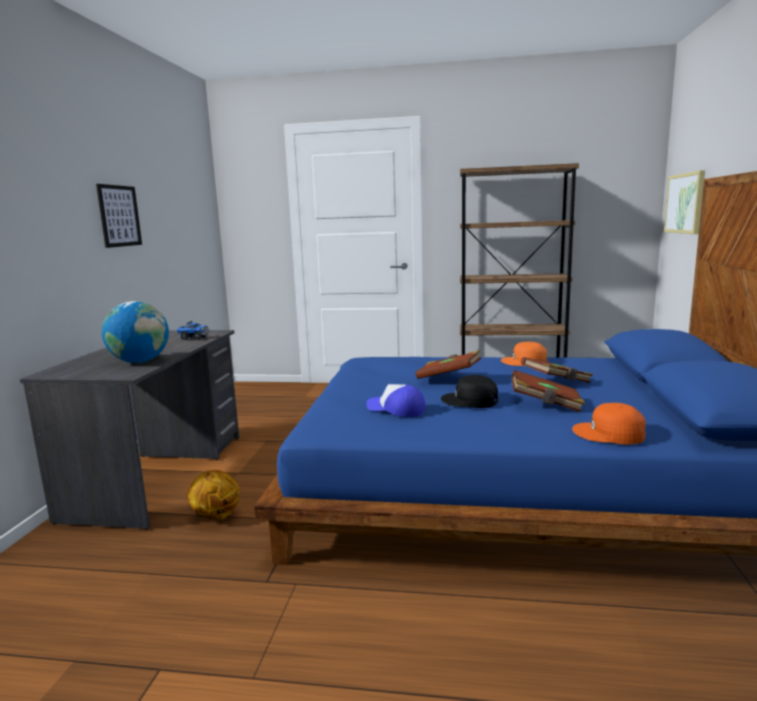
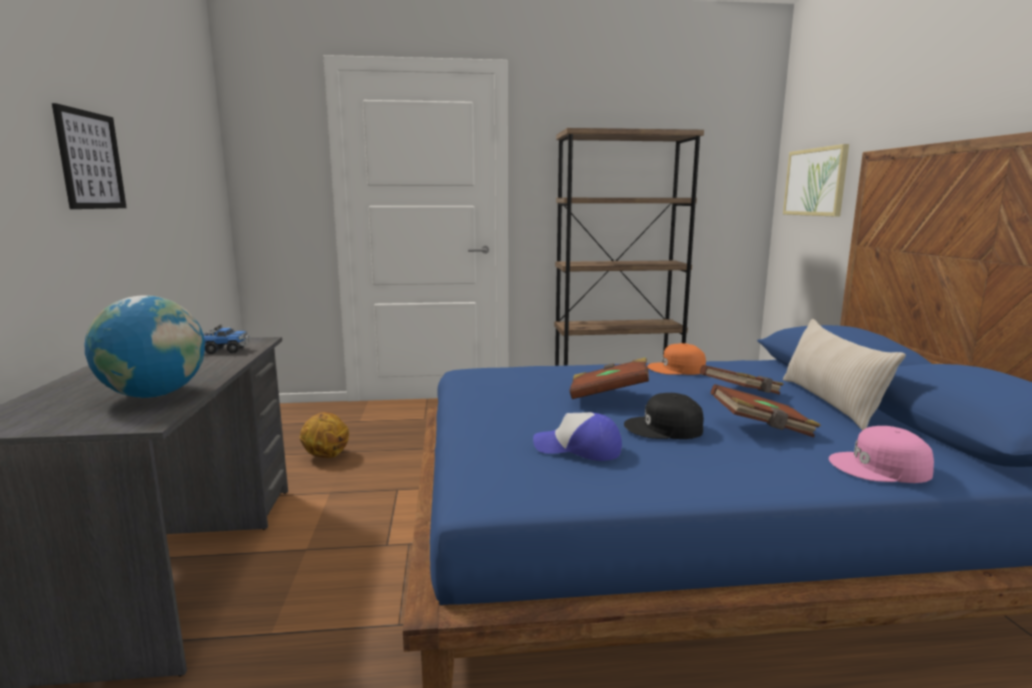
camera: 15 degrees left, 0 degrees up
basketball [187,470,240,520] -> basketball moved to [300,412,349,458]
orange cap [572,403,646,444] -> pink cap [829,426,934,483]
none -> beige pillow [783,319,906,431]

